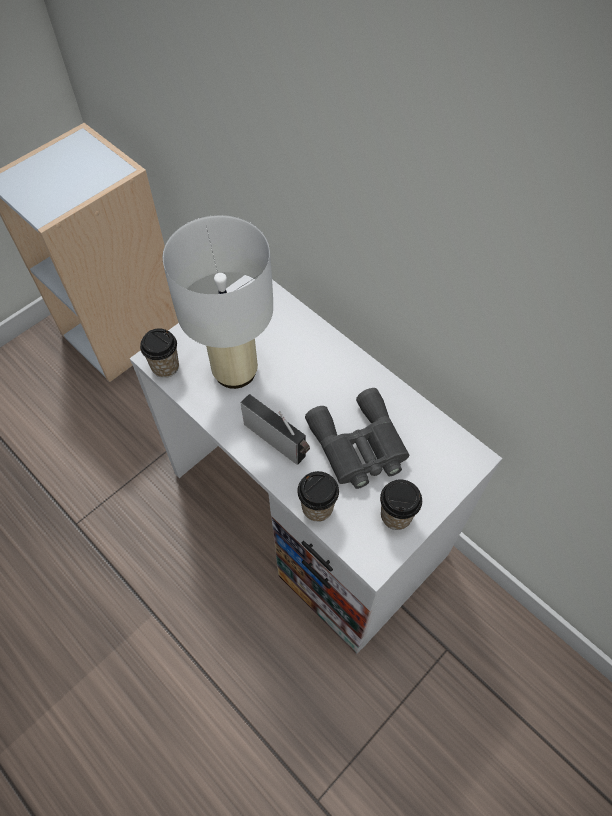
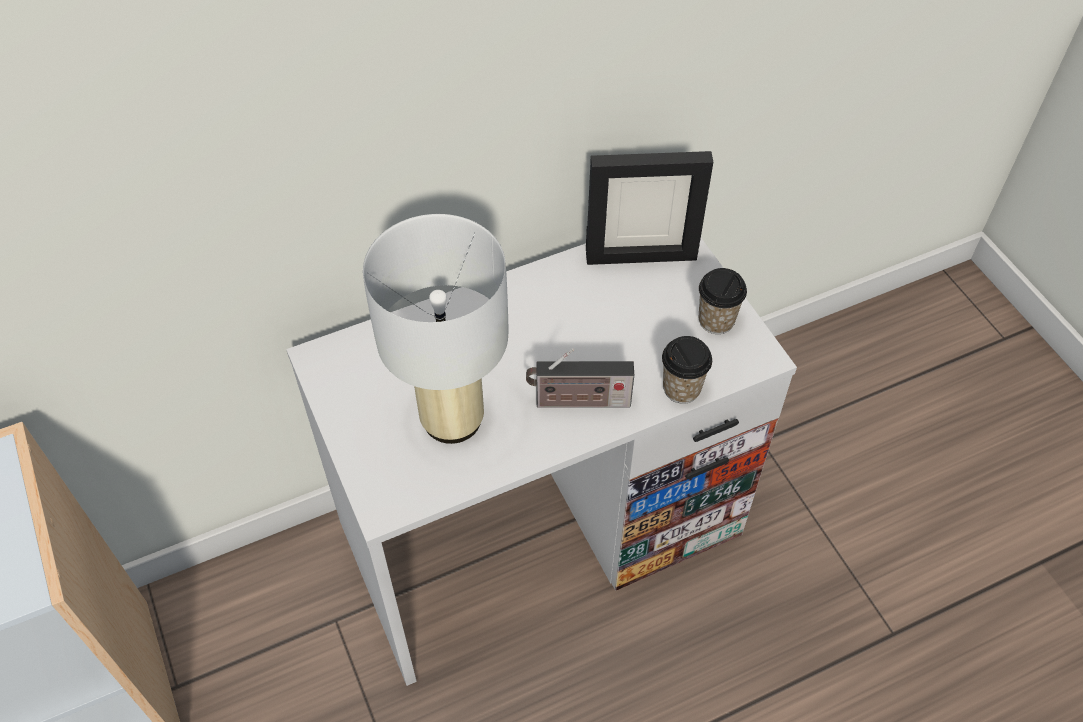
camera: 70 degrees left, 5 degrees down
cup [140,328,179,378] -> none
radio [241,394,310,465] -> radio turned 150 degrees counterclockwise [526,348,634,408]
grey binoculars [305,388,410,489] -> none
none -> picture frame [586,151,713,265]

